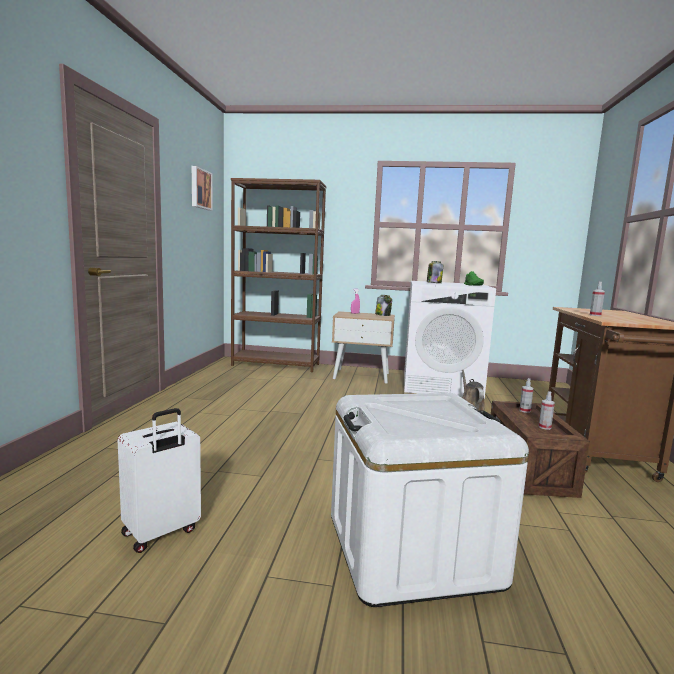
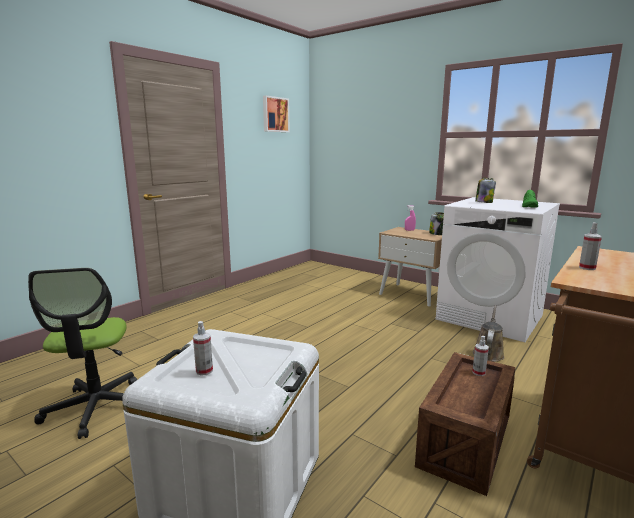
camera: 30 degrees right, 5 degrees up
white suitcase [118,408,201,553] -> office chair [28,268,137,439]
brown bookcase [231,178,326,372] -> none
spray bottle [539,392,555,430] -> spray bottle moved to [193,321,213,376]

